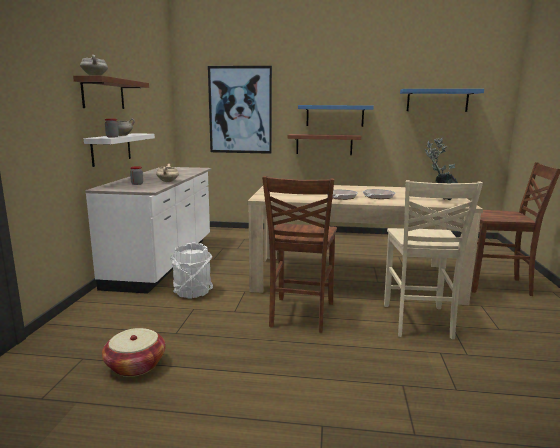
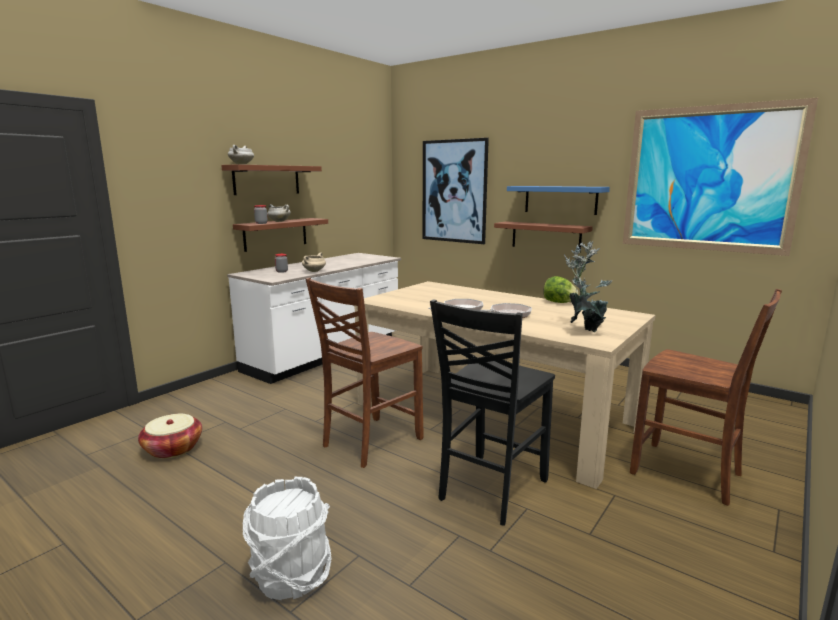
camera: 30 degrees right, 0 degrees up
white shelf [84,133,155,167] -> brown shelf [233,218,328,252]
white bucket [170,243,213,299] -> white bucket moved to [243,477,331,600]
beige chair [384,180,483,339] -> black chair [430,299,555,526]
blue shelf [400,89,484,112] -> picture [623,98,818,256]
none -> lettuce [543,276,578,303]

